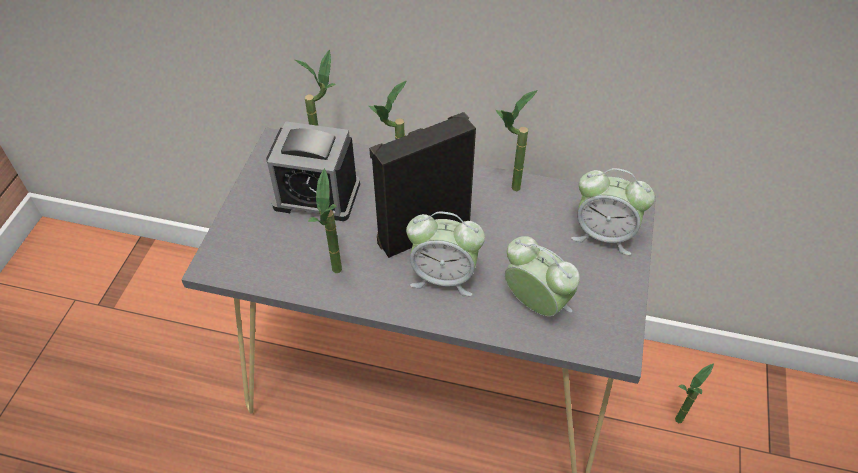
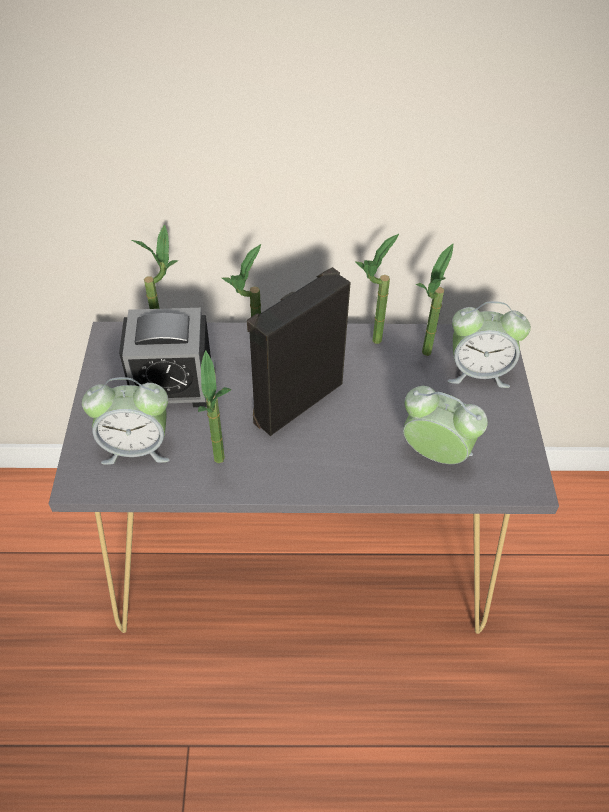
camera: 15 degrees left, 0 degrees up
alarm clock [406,212,485,296] -> alarm clock moved to [82,377,170,465]
potted plant [675,363,714,423] -> potted plant moved to [416,244,453,356]

